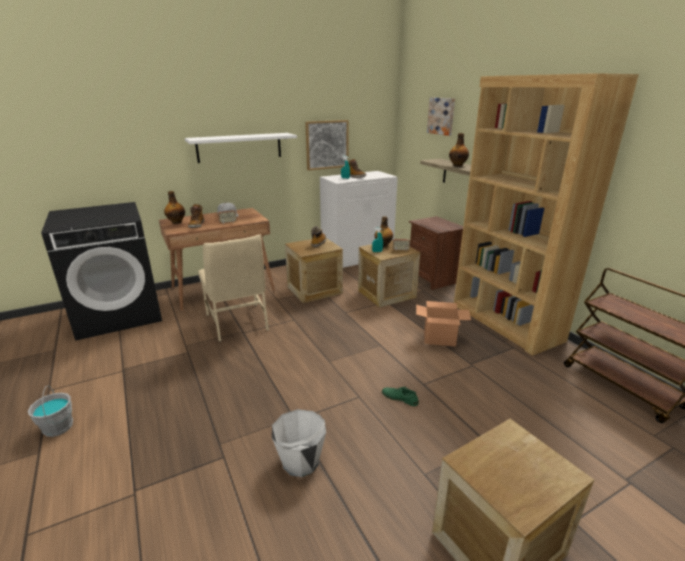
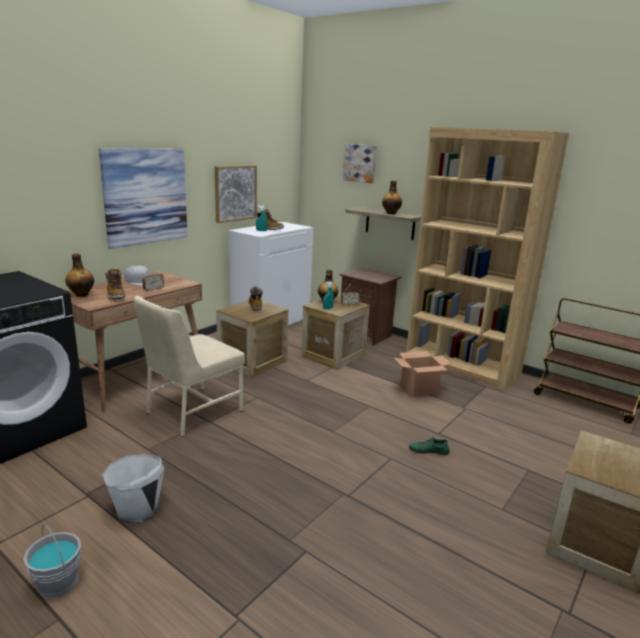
camera: 25 degrees left, 5 degrees down
white shelf [185,133,297,163] -> picture [99,148,188,249]
beige chair [198,235,269,342] -> beige chair turned 90 degrees clockwise [134,296,245,437]
white bucket [272,409,326,477] -> white bucket moved to [102,454,165,524]

